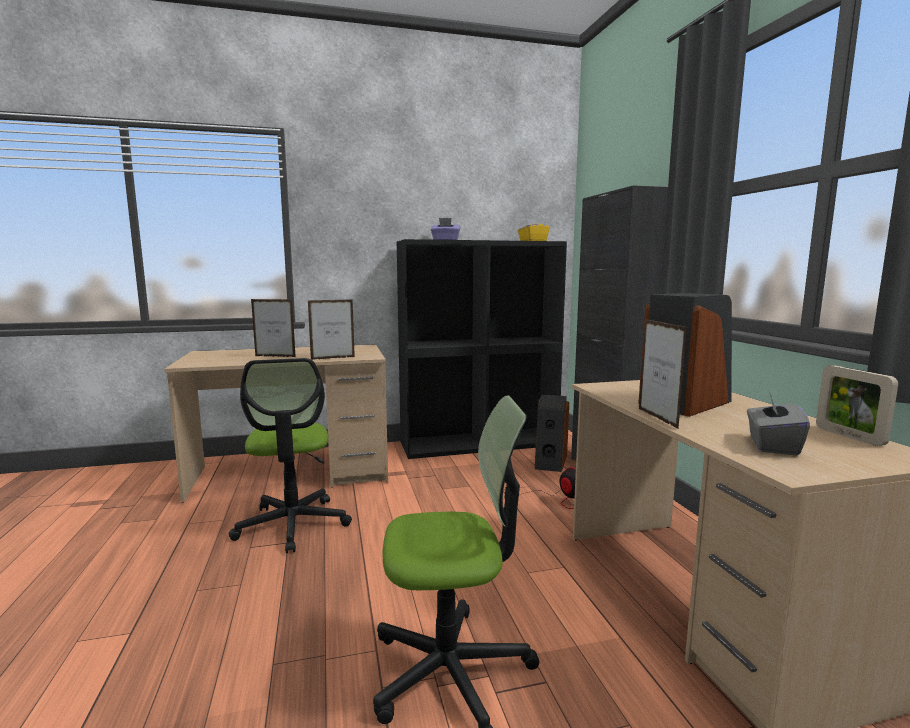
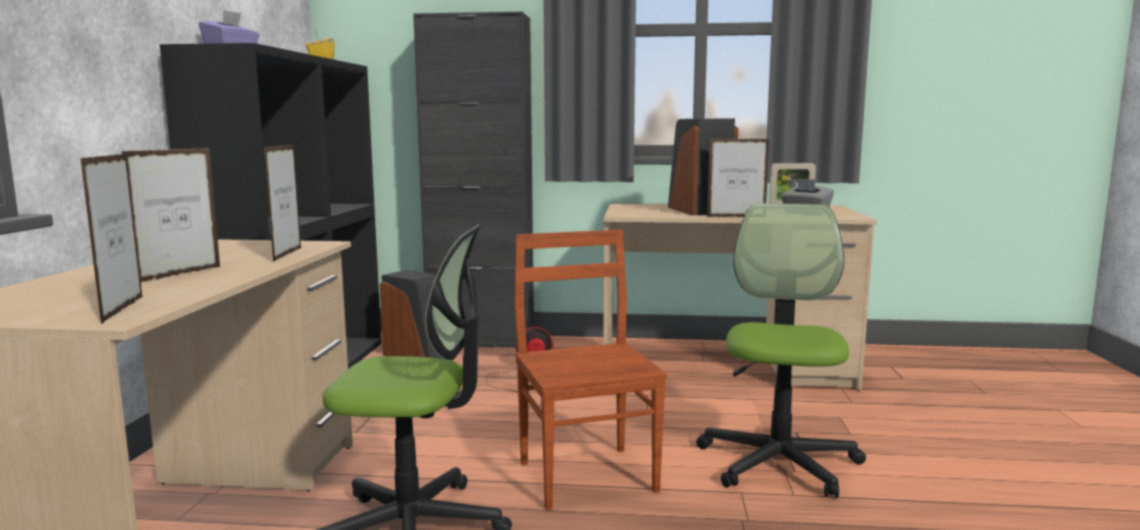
camera: 70 degrees left, 0 degrees up
none -> picture frame [80,153,143,324]
none -> brown chair [514,230,667,510]

